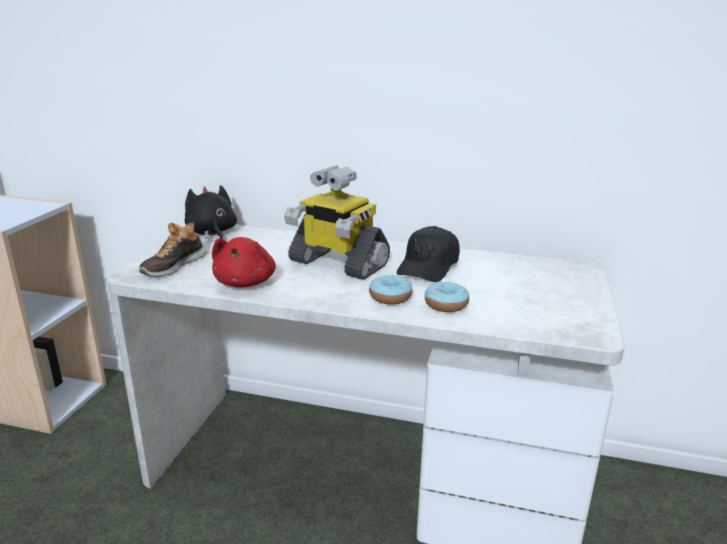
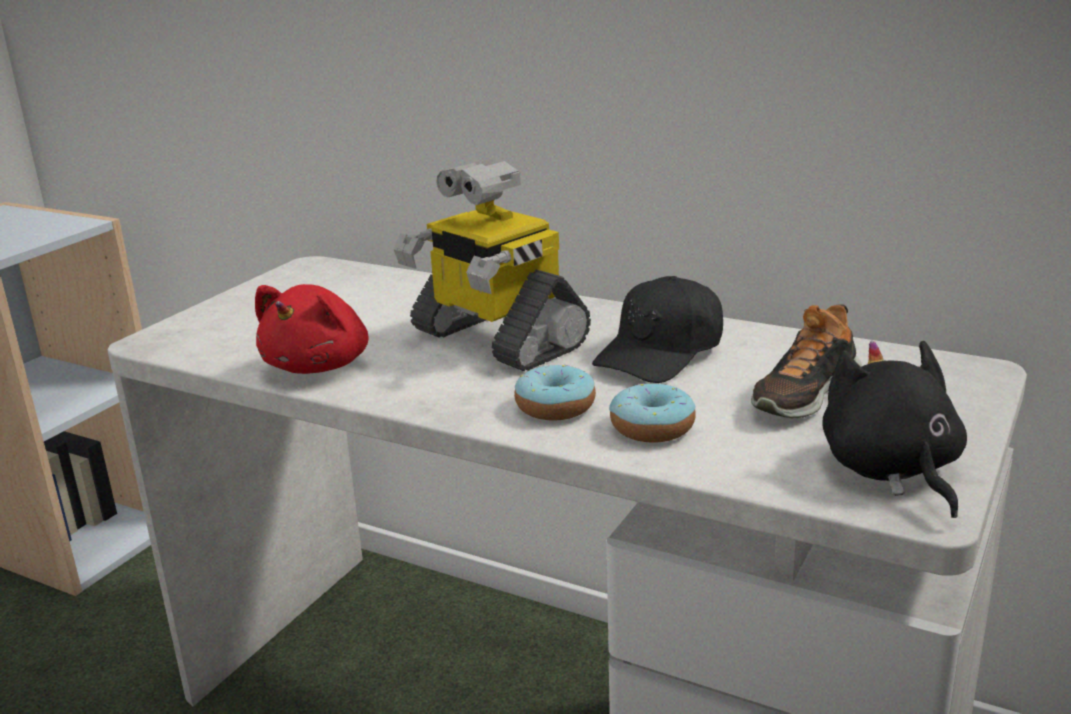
camera: 15 degrees right, 0 degrees up
shoe [139,223,207,276] -> shoe moved to [751,304,862,418]
black plush toy [185,185,237,239] -> black plush toy moved to [822,341,967,518]

